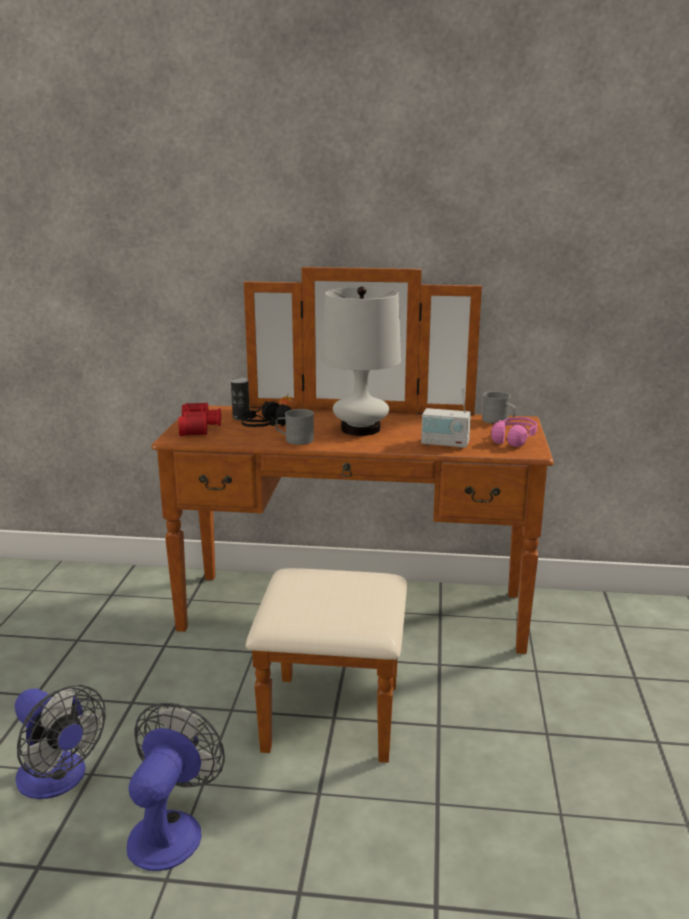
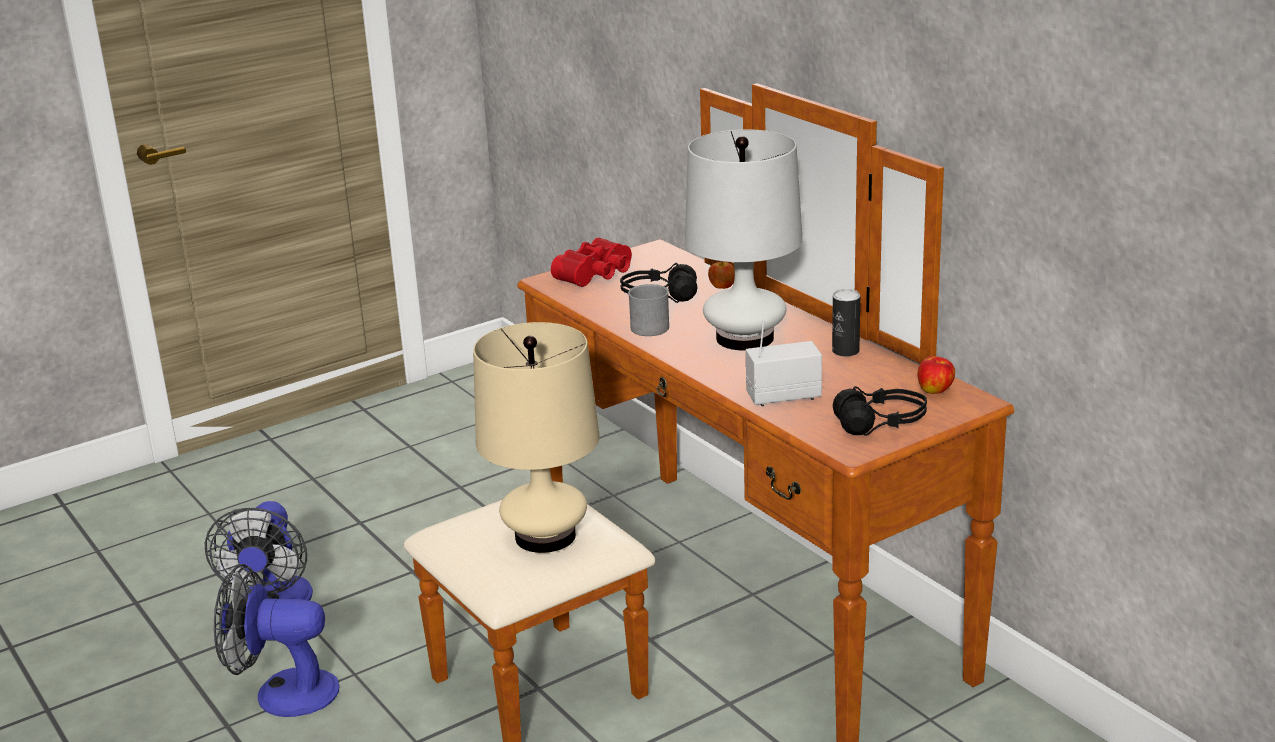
camera: 50 degrees right, 5 degrees up
fan [126,703,225,871] -> fan turned 150 degrees counterclockwise [214,564,339,717]
can [231,377,250,420] -> can moved to [832,289,860,357]
radio [421,388,471,449] -> radio turned 105 degrees clockwise [746,320,822,406]
grey mug [482,391,516,424] -> apple [917,356,955,394]
pink headphones [491,417,537,447] -> black headphones [833,386,927,436]
none -> beige table lamp [473,322,600,553]

